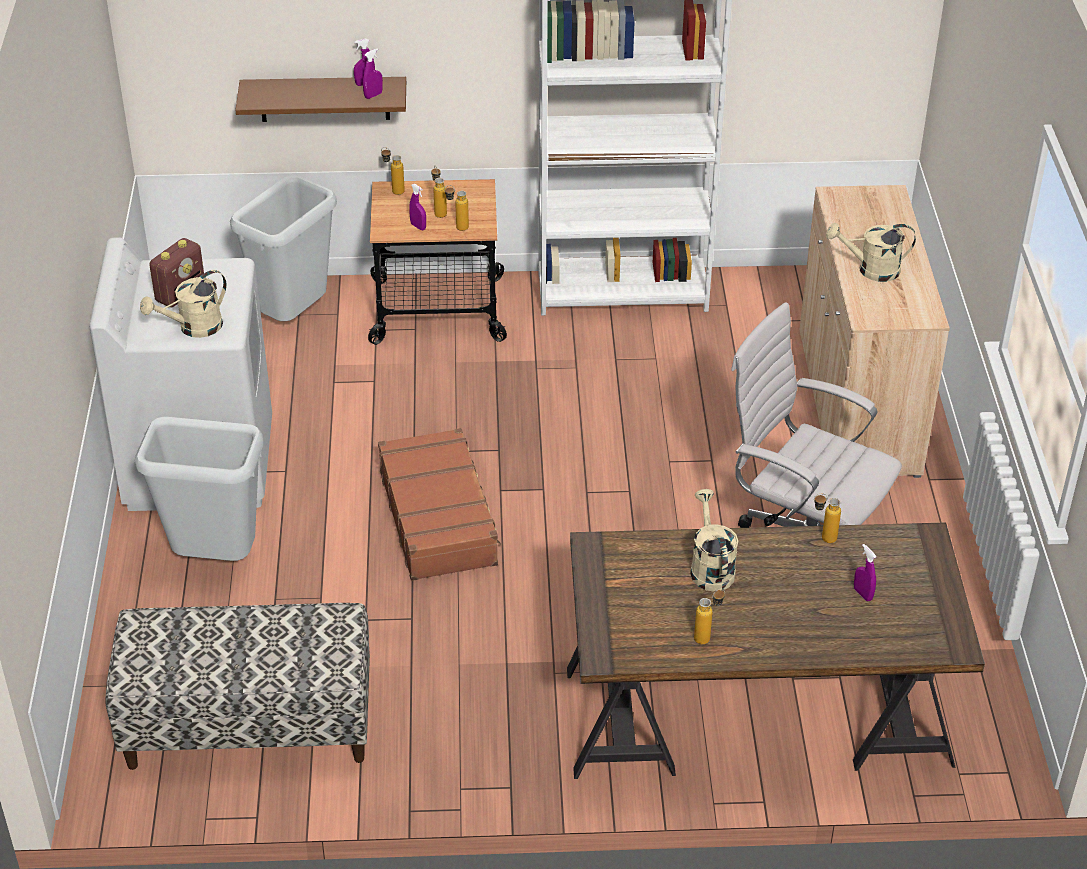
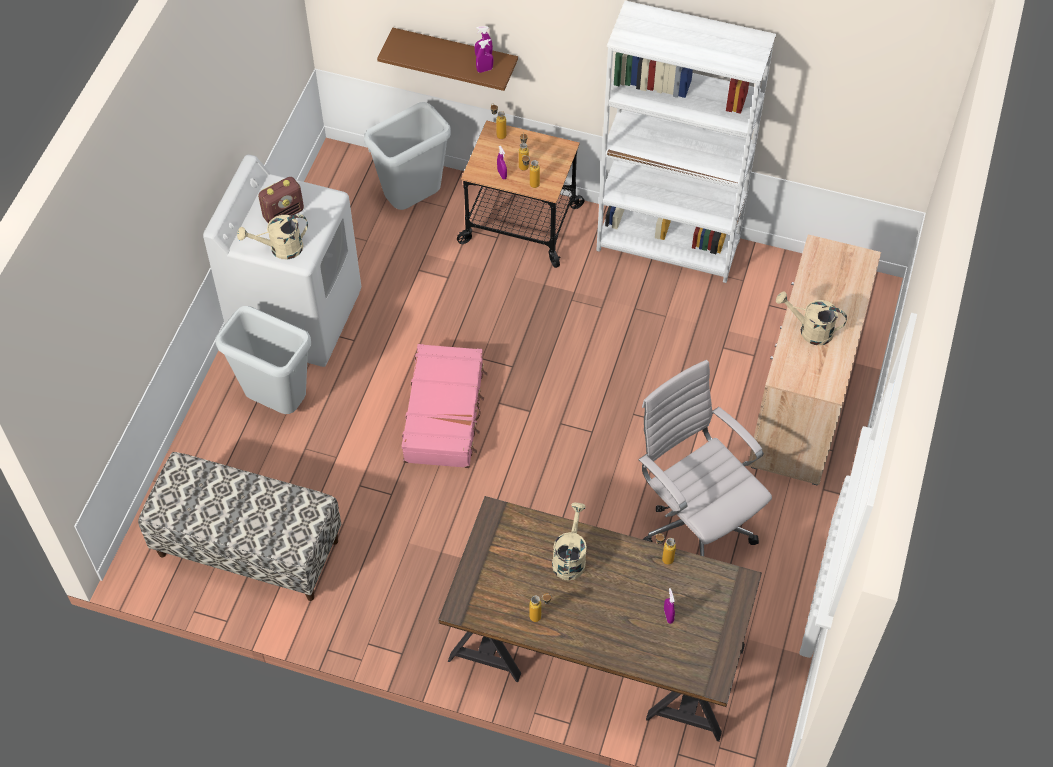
camera: 20 degrees right, 15 degrees up
brown suitcase [378,428,502,581] -> pink suitcase [402,344,487,468]

